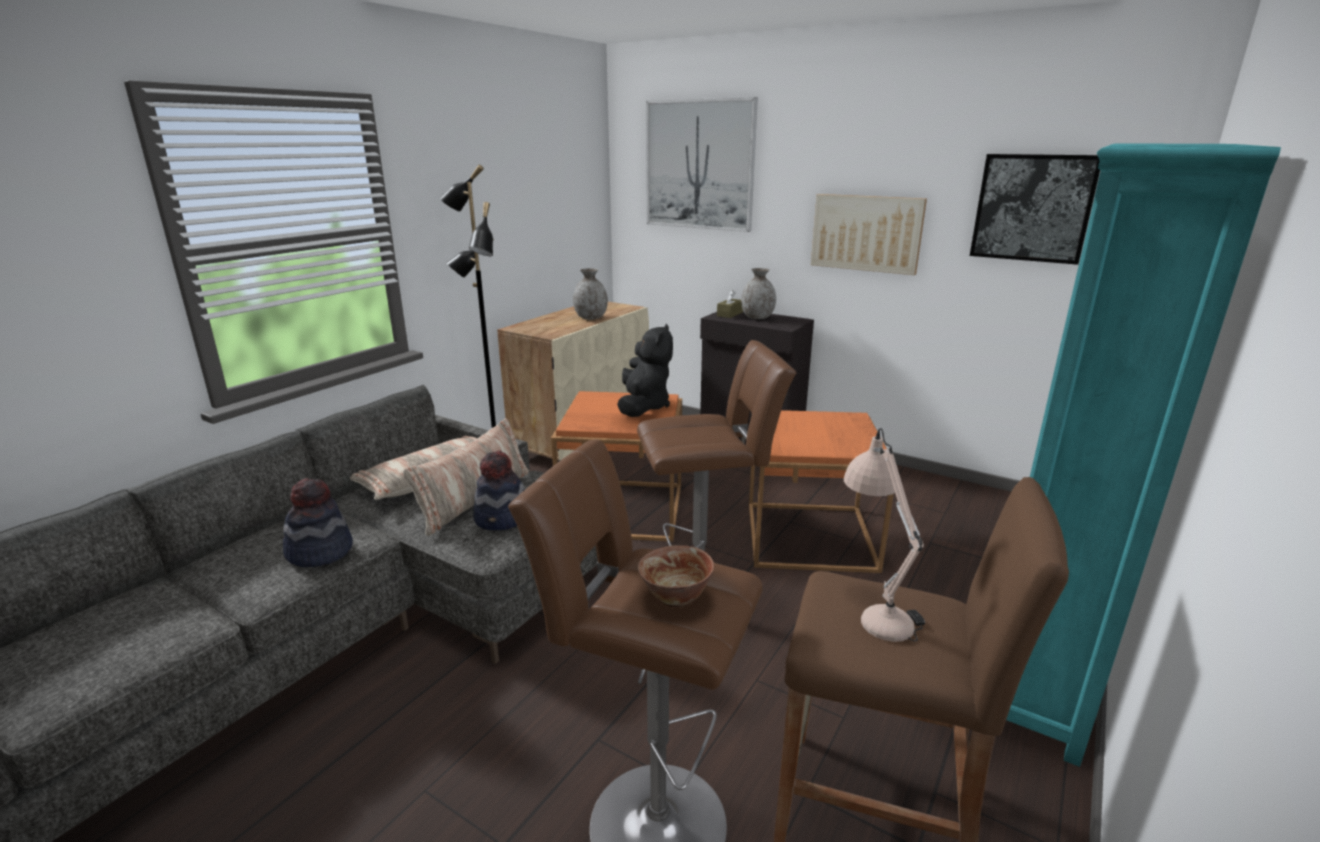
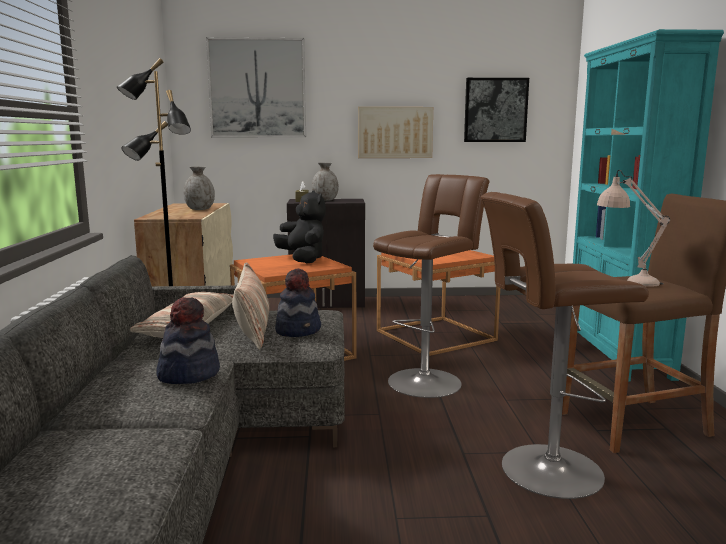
camera: 35 degrees left, 10 degrees down
bowl [638,545,714,607] -> none

